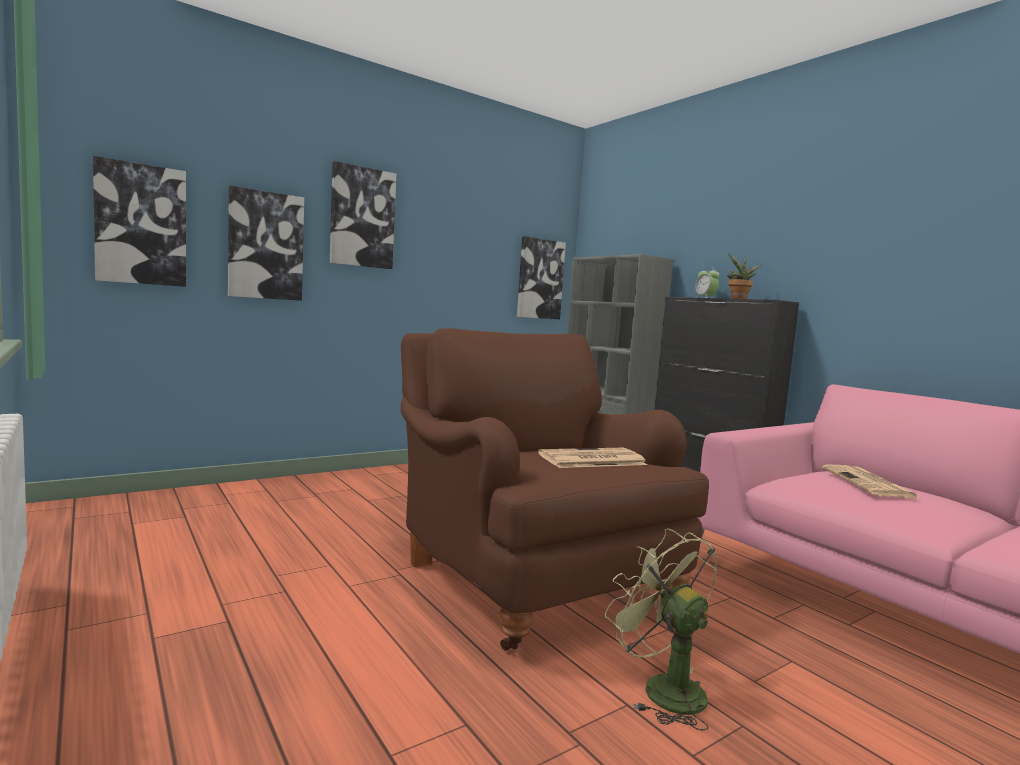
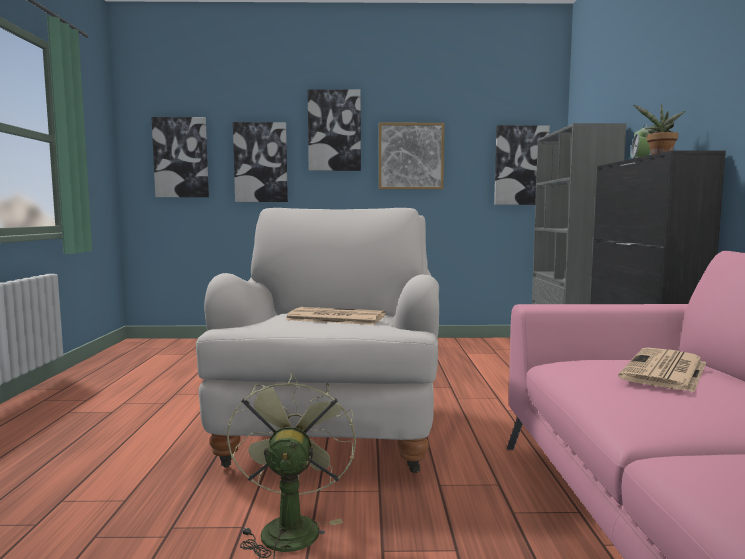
camera: 35 degrees right, 0 degrees up
brown armchair [401,329,709,650] -> white armchair [196,208,439,473]
none -> picture [379,123,445,189]

